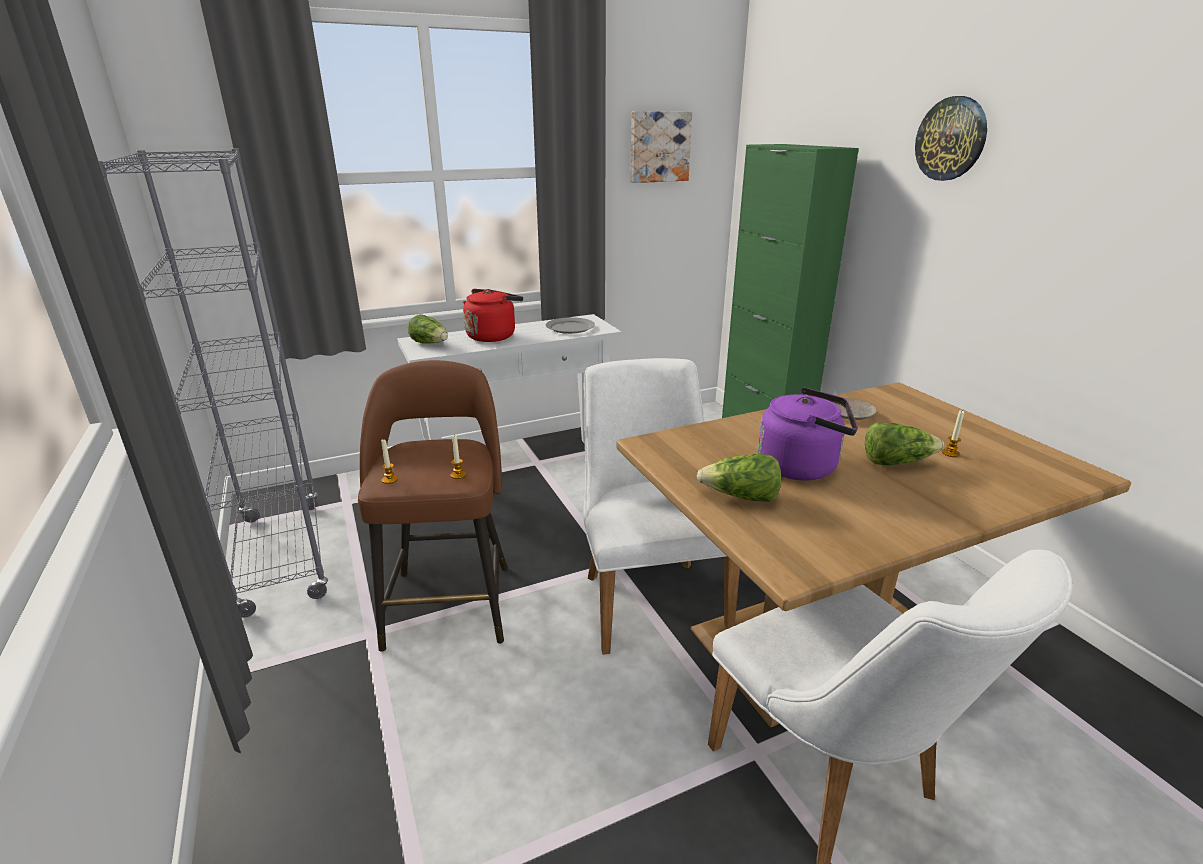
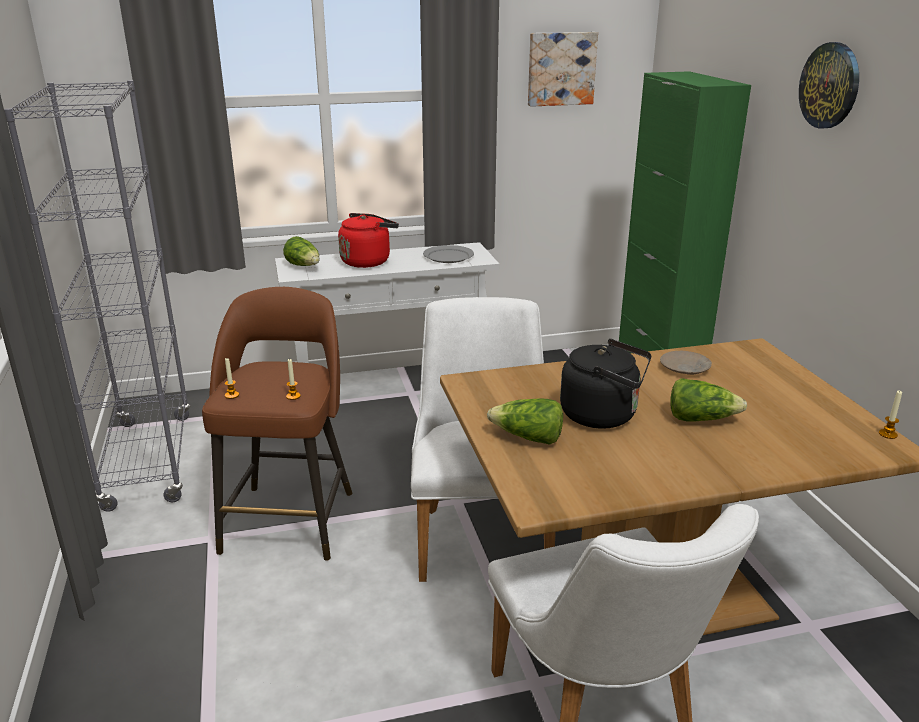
camera: 10 degrees right, 0 degrees up
purple kettle [758,387,858,480] -> black kettle [560,339,651,428]
candle [942,410,964,457] -> candle moved to [879,390,902,439]

